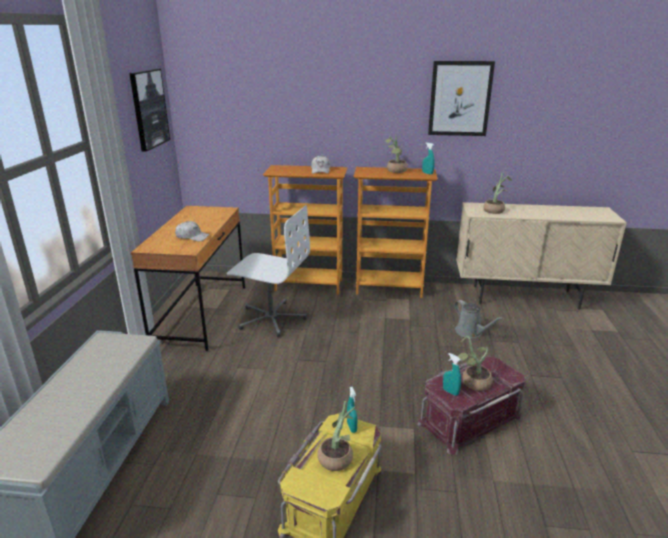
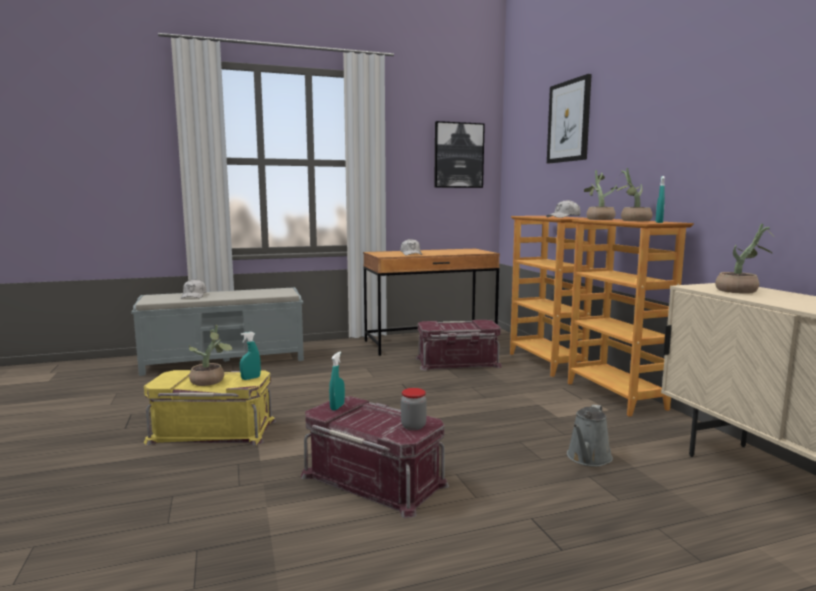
camera: 65 degrees right, 15 degrees down
white office chair [227,205,310,337] -> red storage box [416,320,502,371]
picture [428,61,495,136] -> picture moved to [547,74,592,163]
potted plant [458,335,493,391] -> potted plant moved to [584,170,618,220]
none -> white cap [181,279,207,299]
none -> jar [401,388,427,430]

